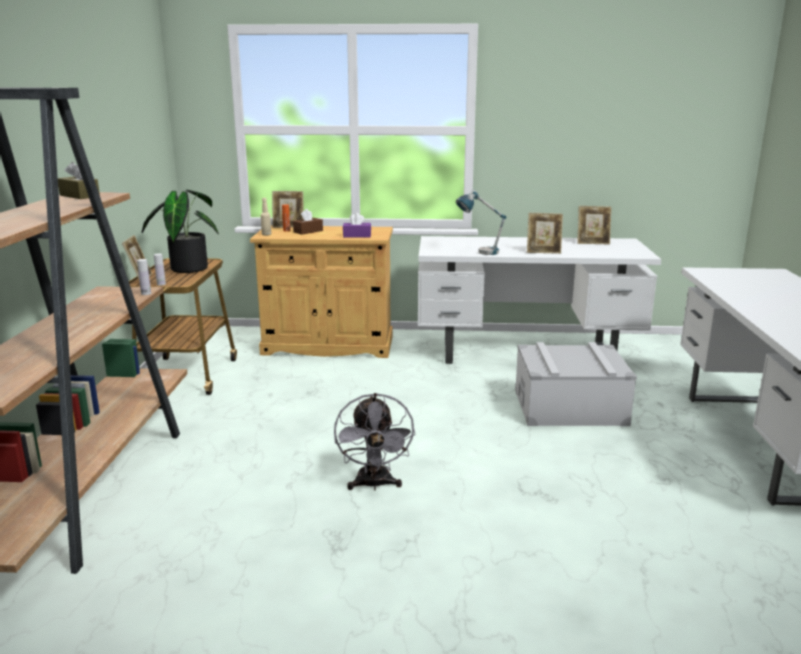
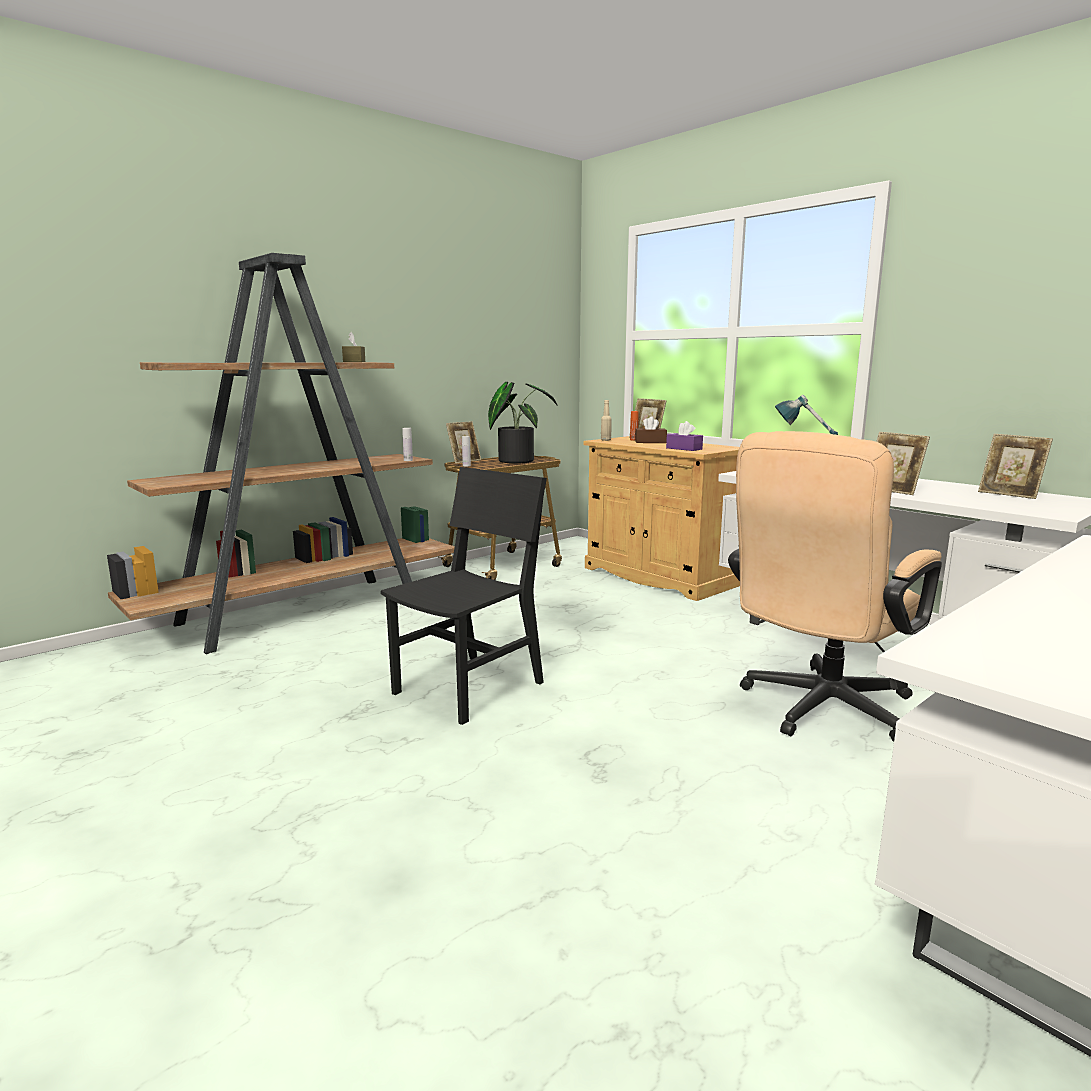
camera: 45 degrees right, 5 degrees down
grey fan [334,393,416,490] -> black chair [381,467,547,725]
grey storage box [515,342,637,426] -> beige office chair [728,431,942,742]

